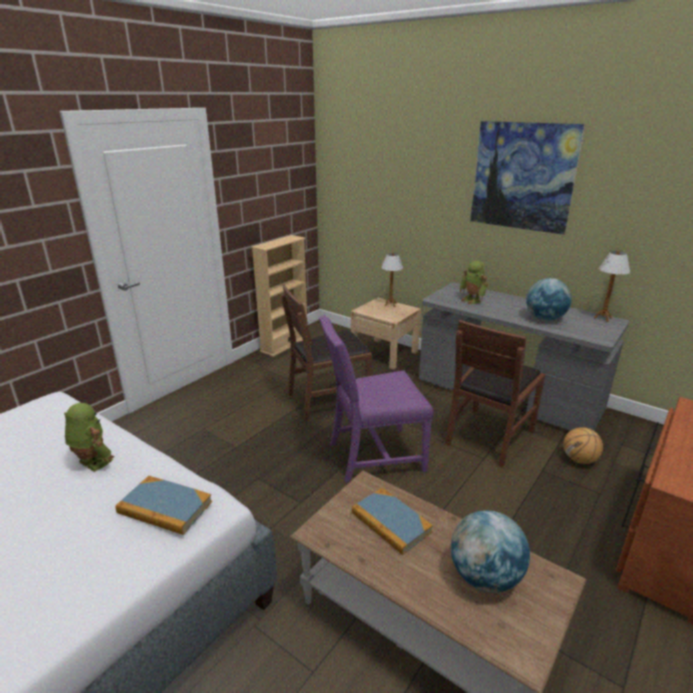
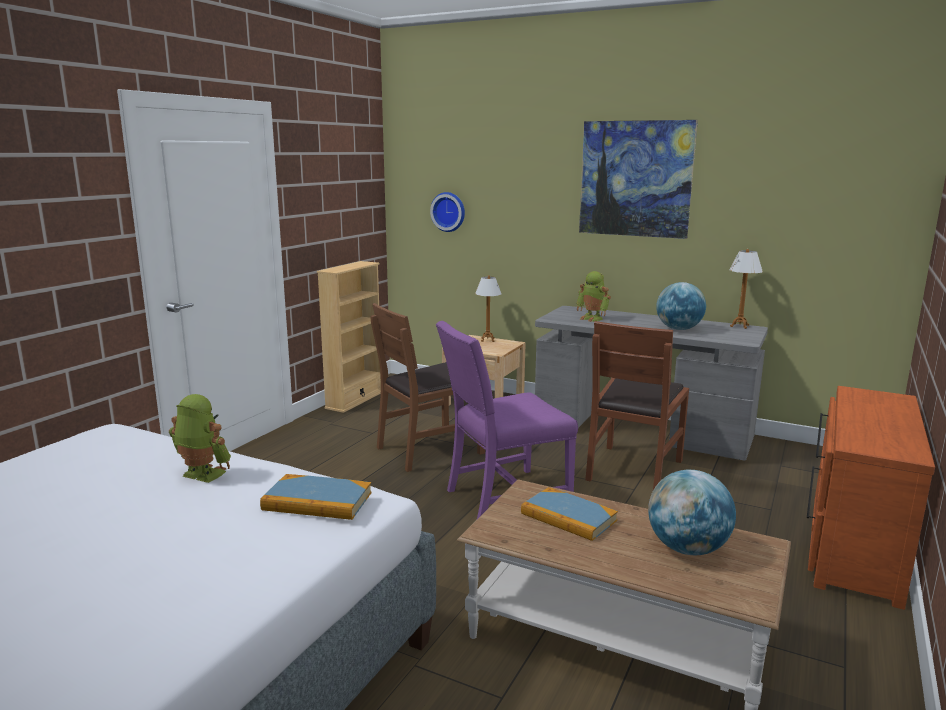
camera: 10 degrees left, 10 degrees down
basketball [563,427,603,464] -> none
none -> wall clock [430,192,465,232]

